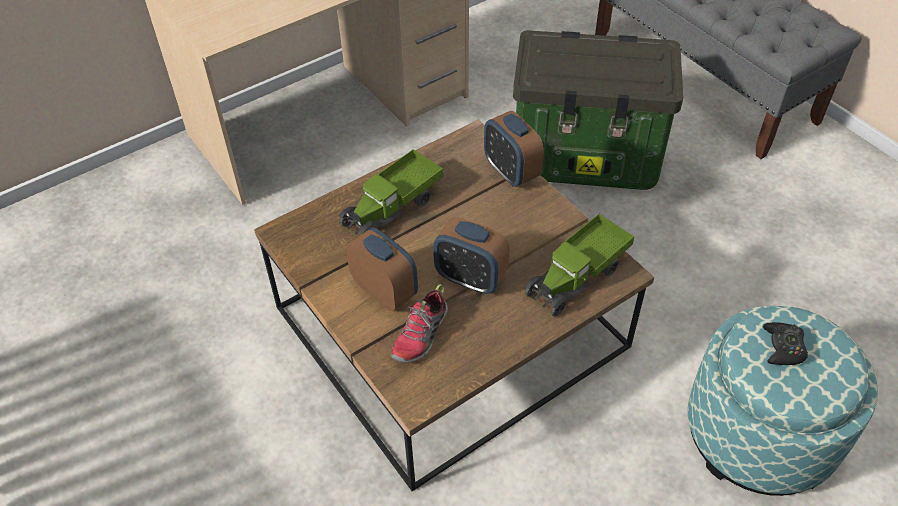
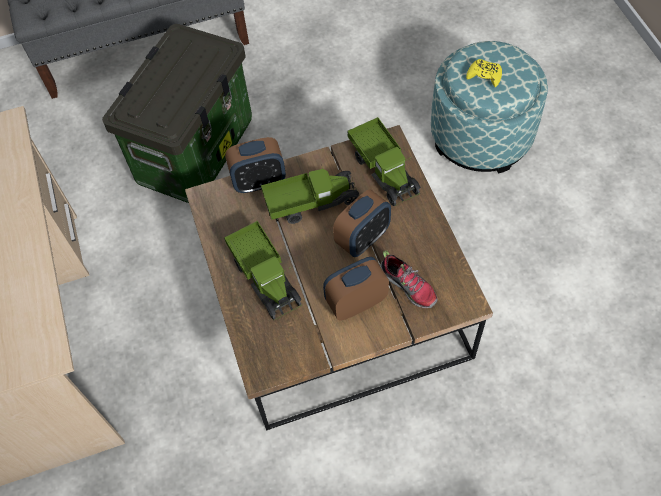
camera: 70 degrees left, 10 degrees up
black game controller [763,322,808,365] -> yellow game controller [466,59,502,87]
none -> toy truck [261,167,359,224]

